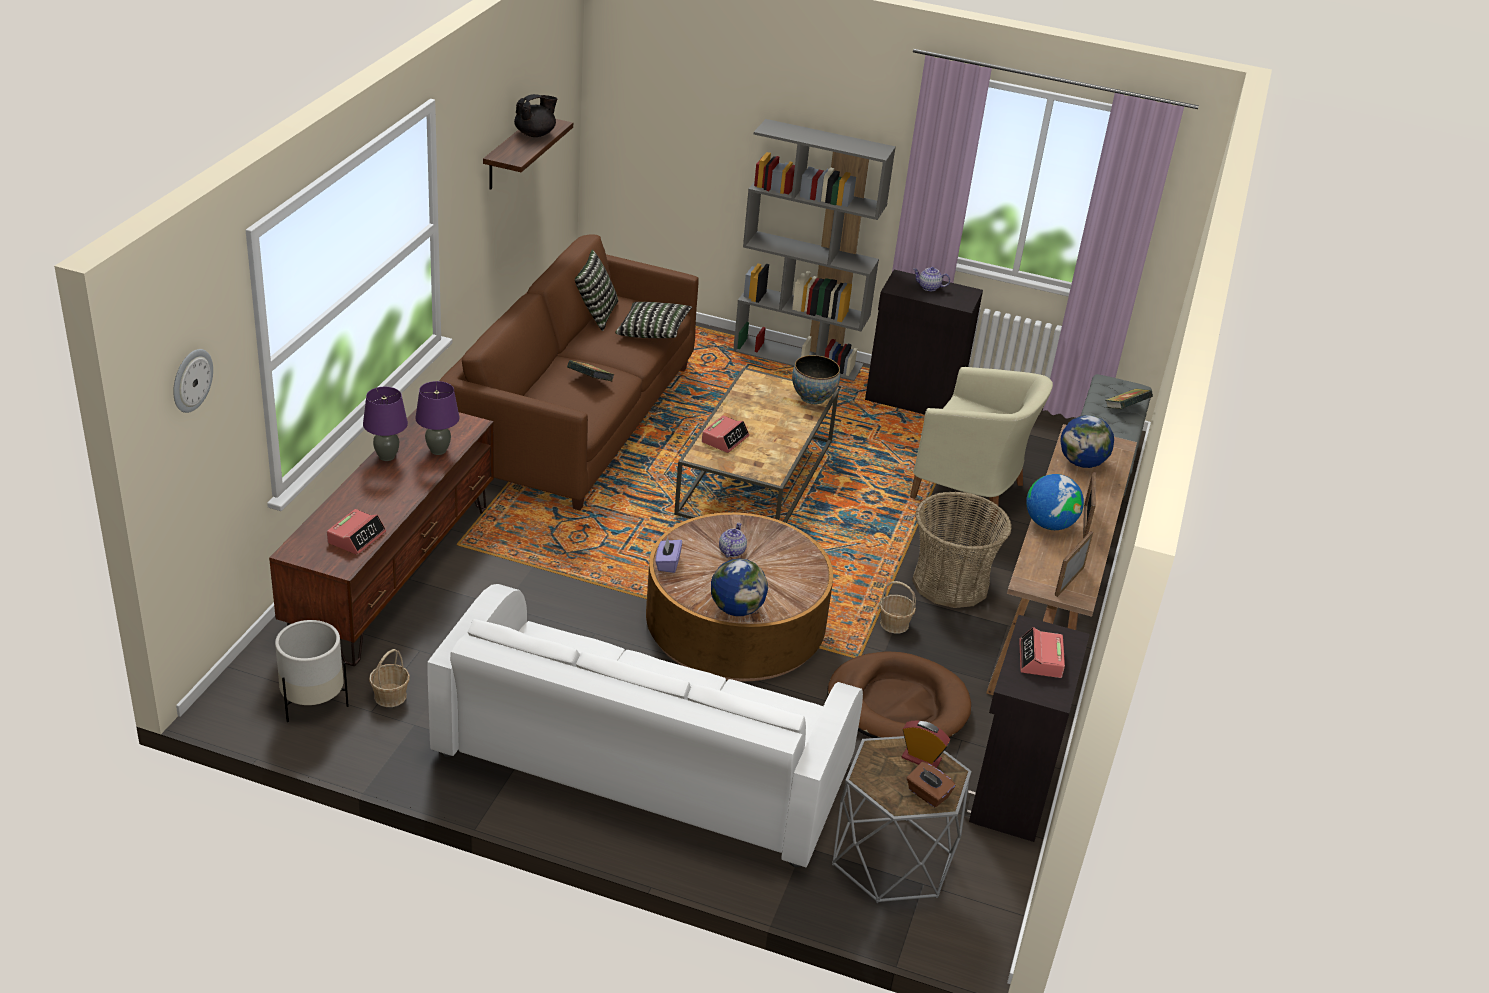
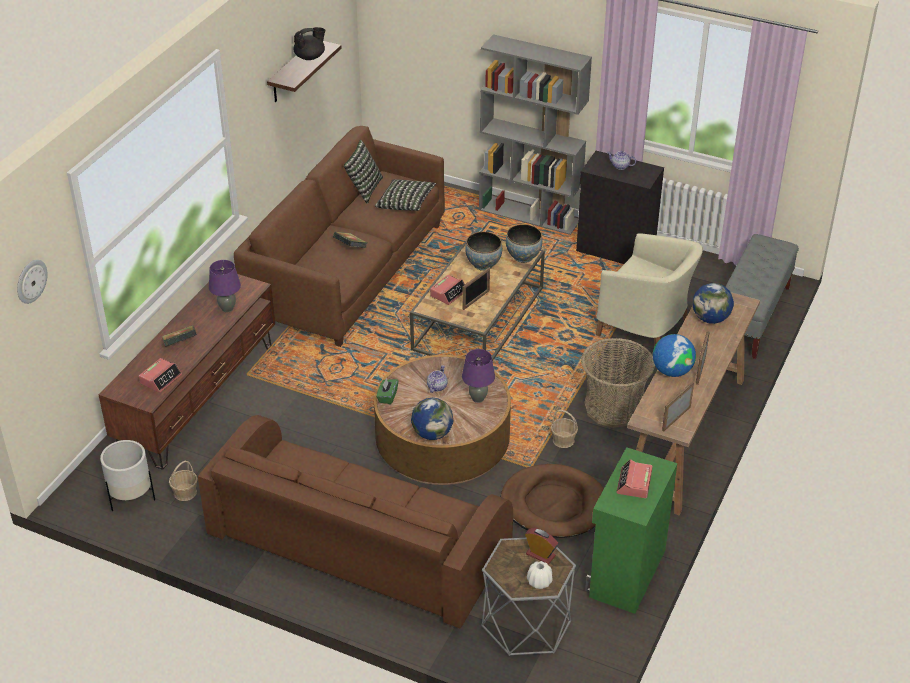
camera: 10 degrees right, 5 degrees up
purple table lamp [363,387,408,461] -> purple table lamp moved to [462,349,495,403]
white sofa [427,584,863,867] -> brown sofa [198,415,513,628]
purple tissue box [655,537,682,573] -> green tissue box [376,378,398,404]
brown tissue box [907,762,955,808] -> white vase [527,561,552,589]
black cabinet [964,615,1090,842] -> green cabinet [585,447,677,614]
book [1106,389,1153,409] -> book moved to [162,325,197,347]
none -> picture frame [462,267,490,310]
none -> bowl [465,232,502,271]

